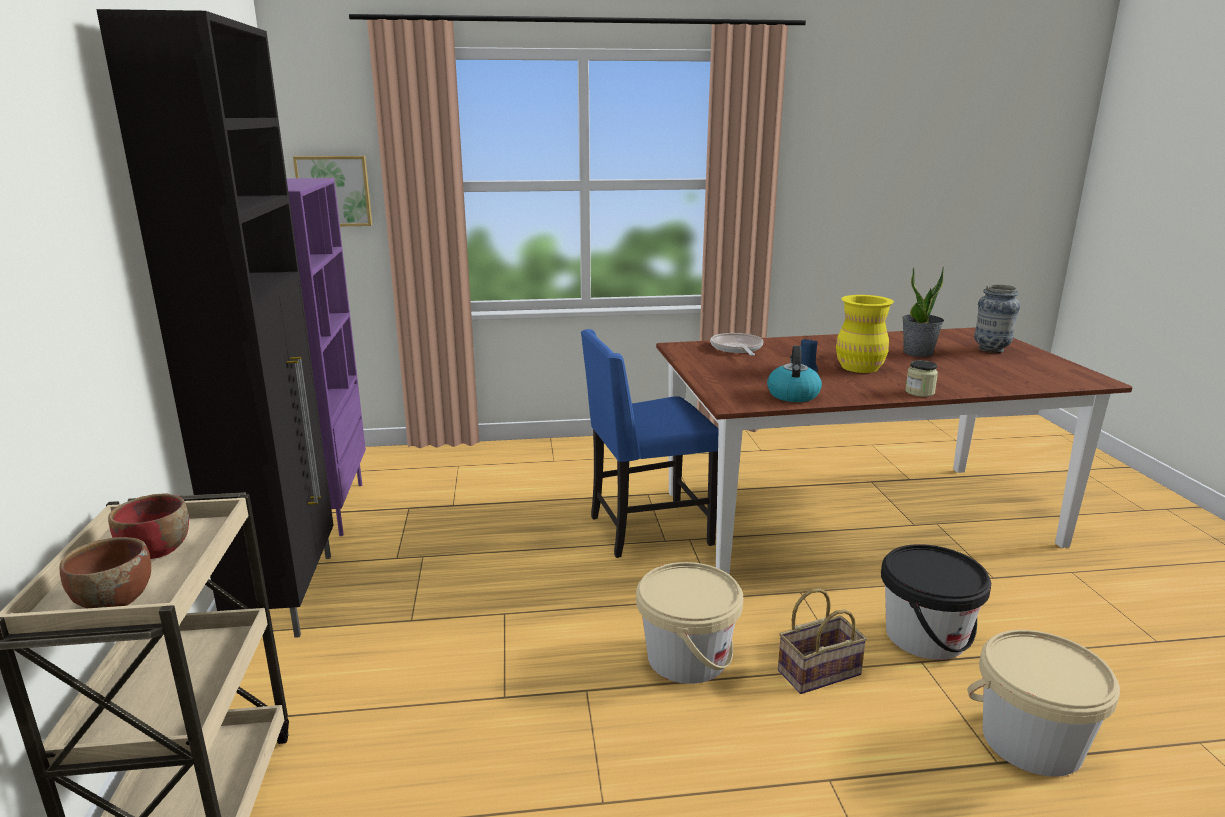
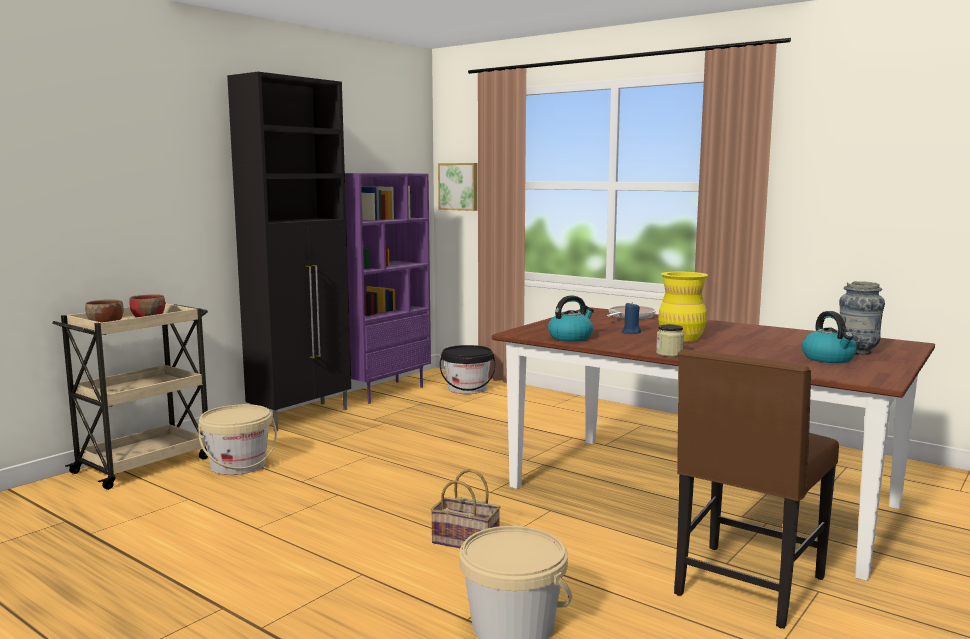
camera: 45 degrees right, 10 degrees down
blue chair [581,329,718,558] -> none
beige bucket [636,562,743,684] -> beige bucket moved to [198,404,277,475]
black bucket [881,544,991,660] -> black bucket moved to [440,345,495,394]
potted plant [902,266,944,357] -> none
none -> brown chair [674,349,839,629]
none -> kettle [802,311,857,363]

